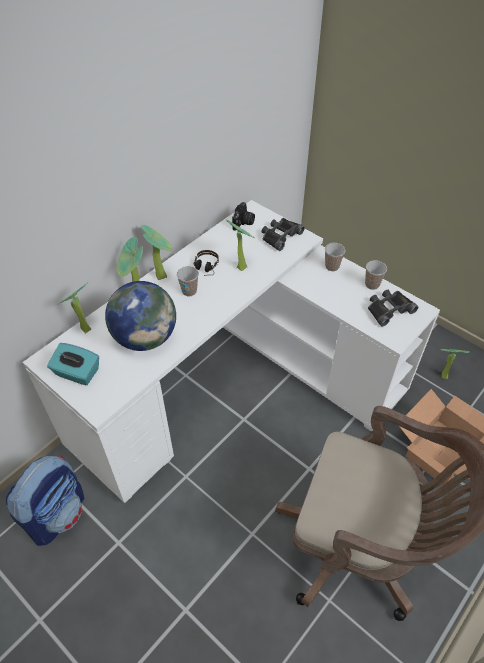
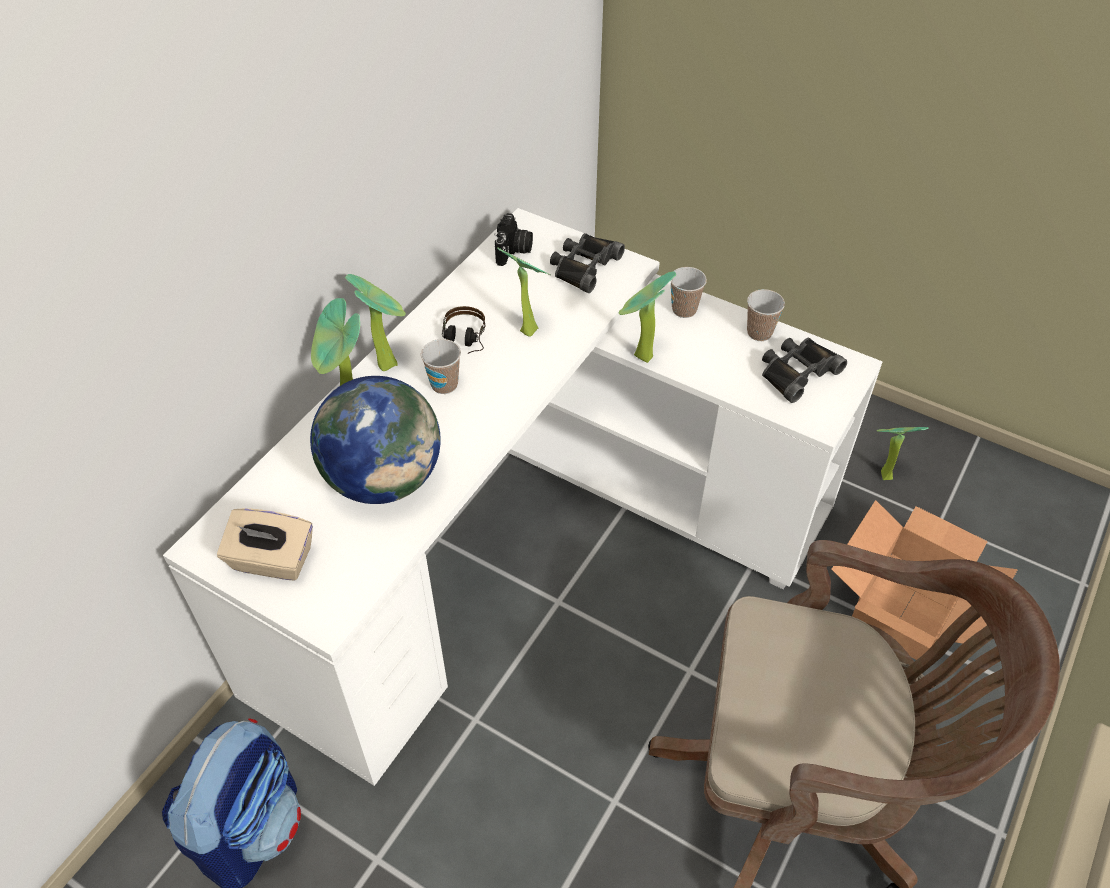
camera: 10 degrees left, 0 degrees up
turquoise tissue box [47,343,99,385] -> beige tissue box [217,508,313,581]
potted plant [59,282,91,333] -> potted plant moved to [619,271,676,363]

